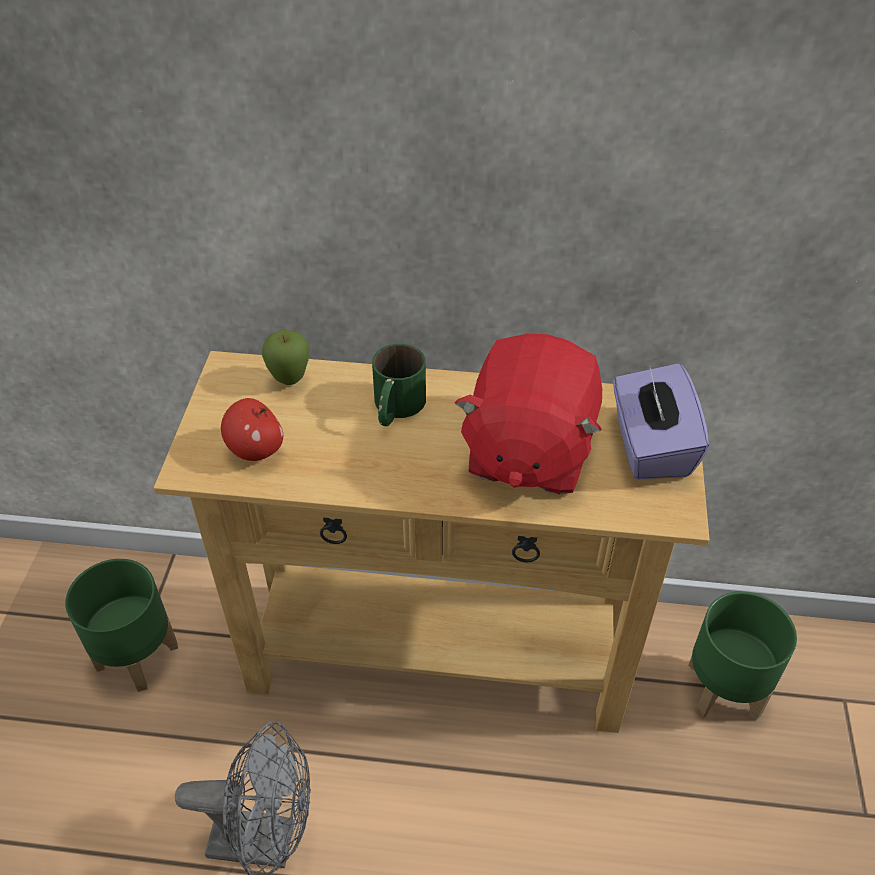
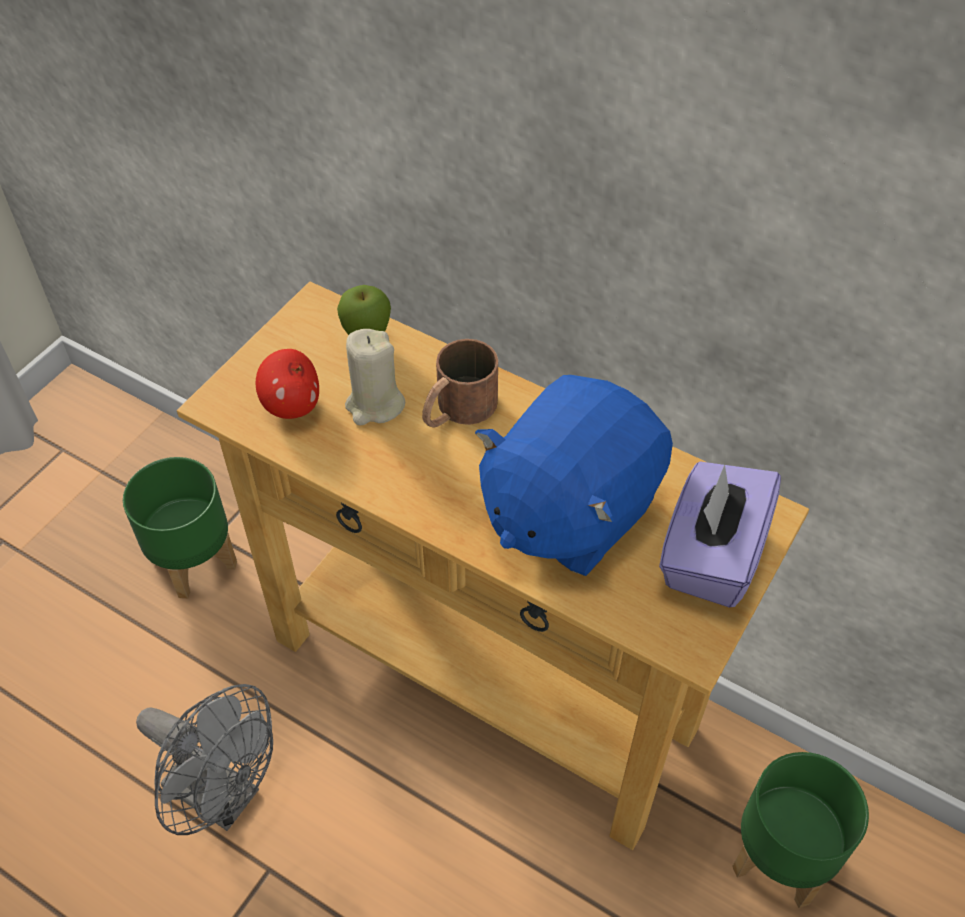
camera: 25 degrees right, 5 degrees up
green mug [372,344,426,426] -> brown mug [422,339,498,428]
red plush toy [455,334,602,494] -> blue plush toy [475,375,673,576]
none -> beige candle [345,329,405,426]

